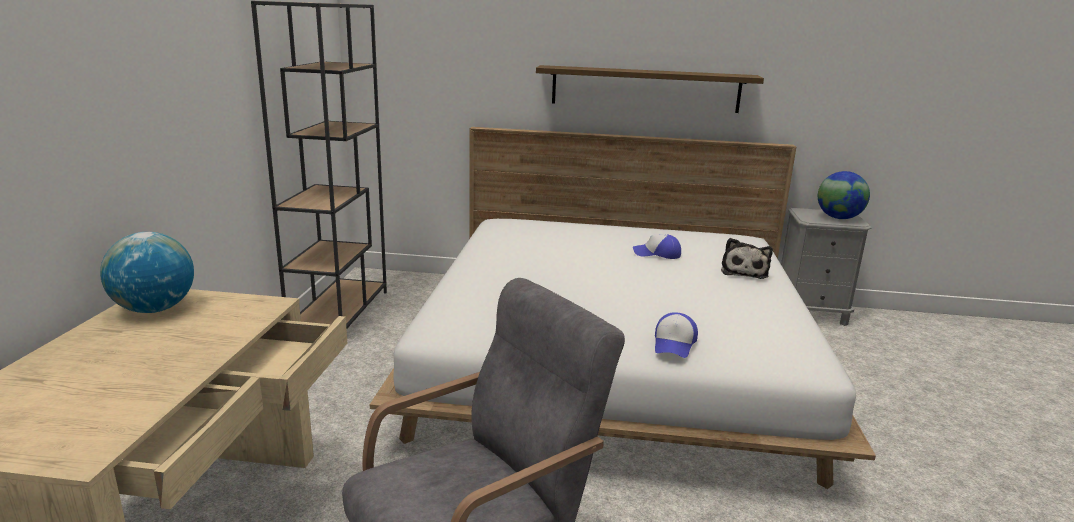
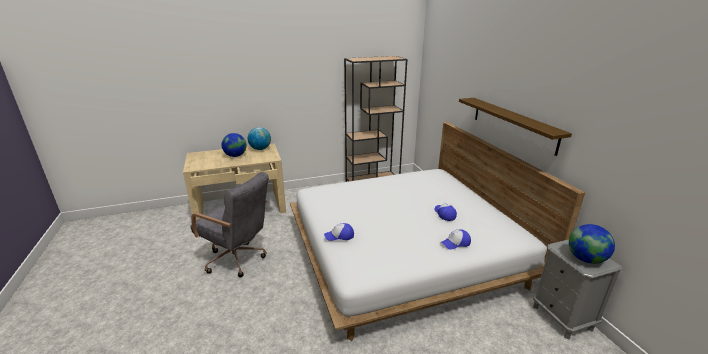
camera: 65 degrees right, 5 degrees up
plush toy [721,238,773,279] -> cap [441,229,471,250]
none -> globe [222,133,247,157]

